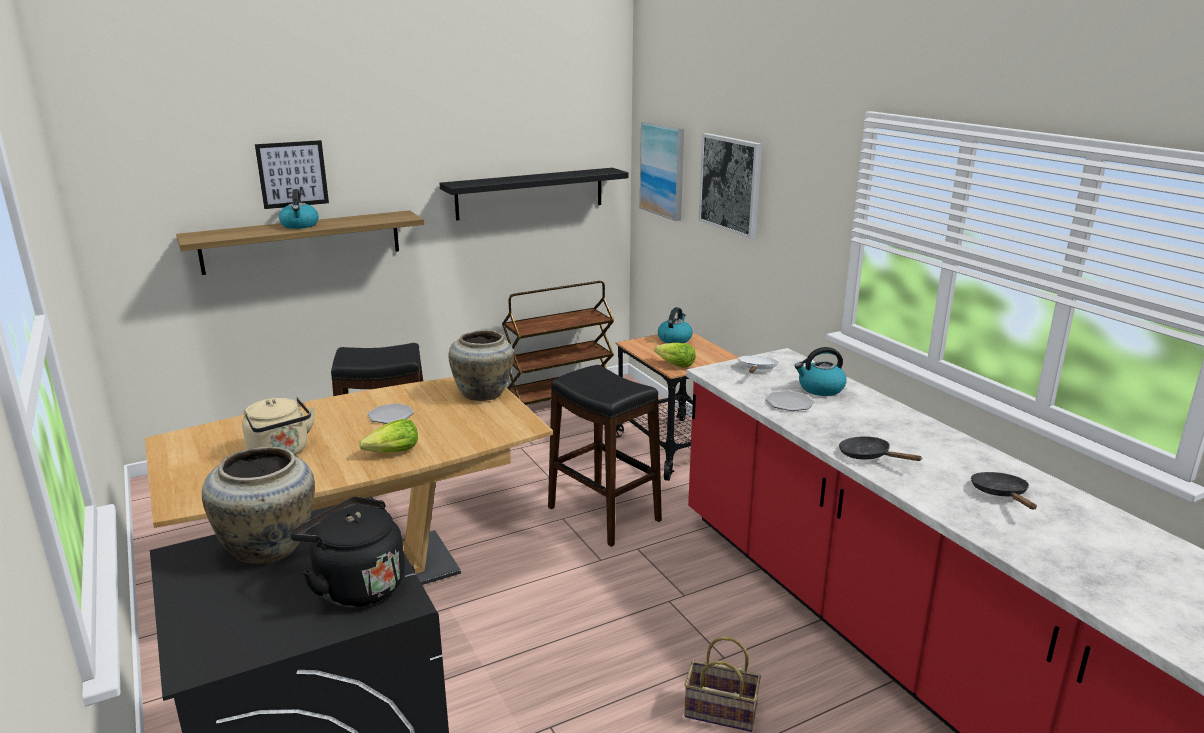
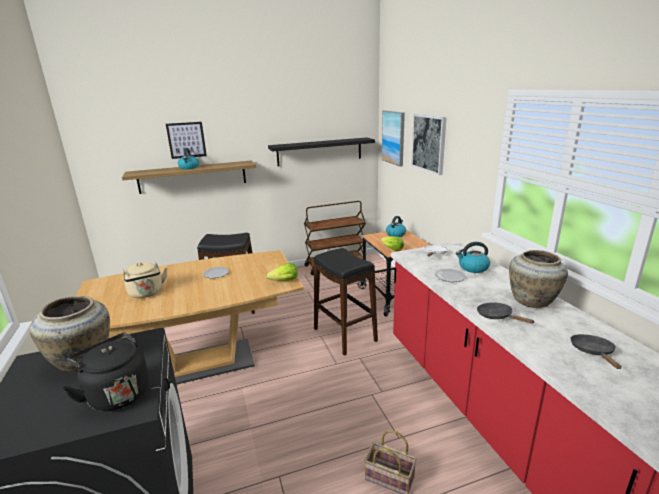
camera: 10 degrees right, 0 degrees up
lettuce [359,419,418,452] -> lettuce moved to [266,263,298,281]
beige vase [449,330,514,401] -> beige vase moved to [509,250,568,308]

